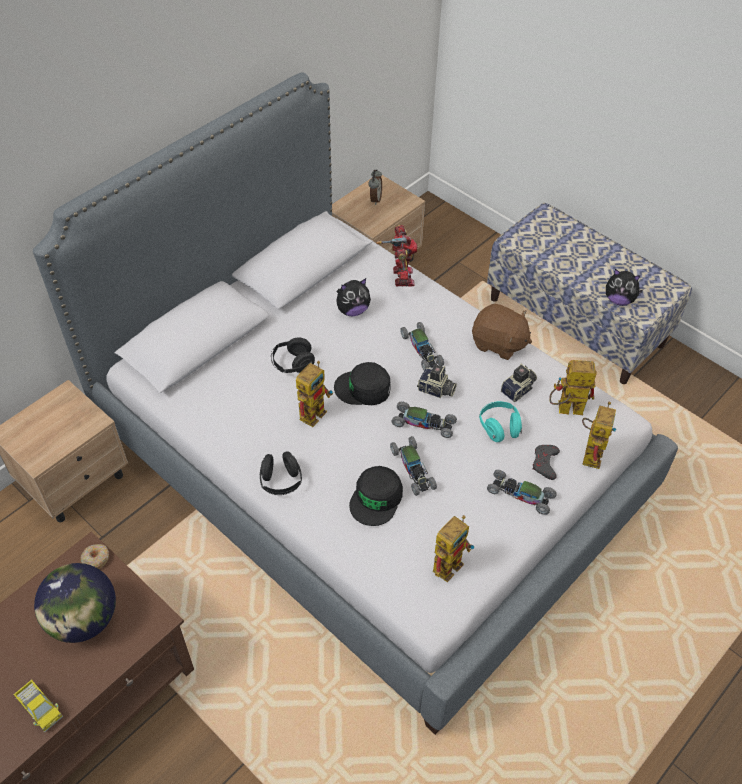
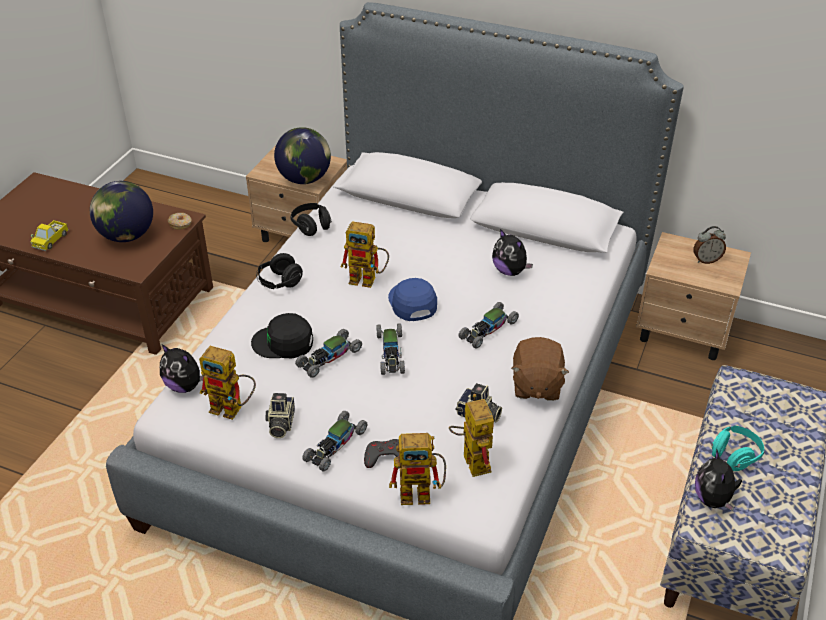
camera: 70 degrees right, 10 degrees down
black headphones [271,338,315,373] -> black headphones moved to [290,203,332,236]
black cap [334,362,390,405] -> blue cap [388,278,437,321]
toy robot [376,225,417,286] -> none
camera [417,364,457,398] -> camera moved to [265,393,295,438]
turquoise headphones [479,401,522,442] -> turquoise headphones moved to [712,426,764,471]
toy car [487,470,557,515] -> toy car turned 150 degrees counterclockwise [302,411,367,472]
none -> plush toy [160,344,203,393]
none -> globe [274,127,331,184]

